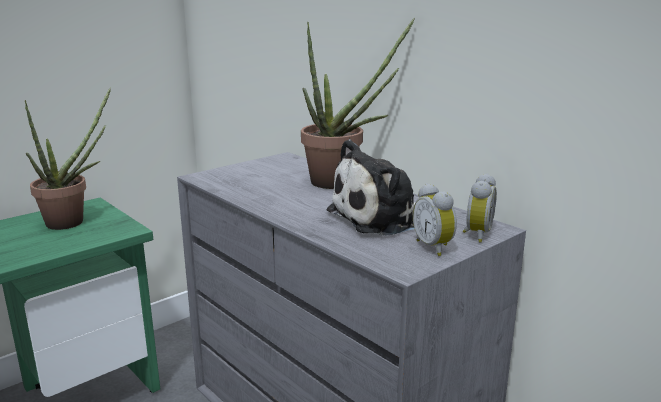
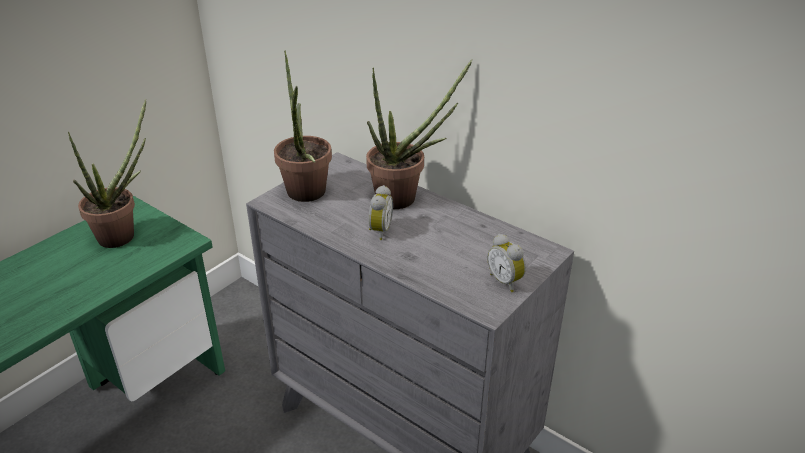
camera: 10 degrees left, 15 degrees up
plush toy [327,139,415,236] -> none
alarm clock [463,173,497,243] -> alarm clock moved to [369,185,393,240]
none -> potted plant [274,51,332,202]

